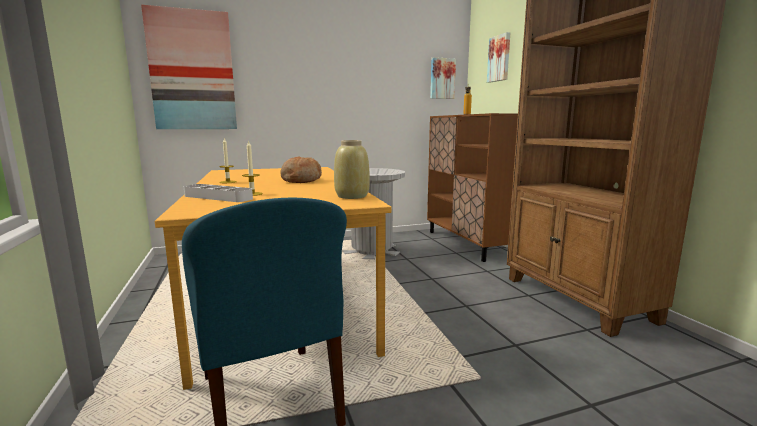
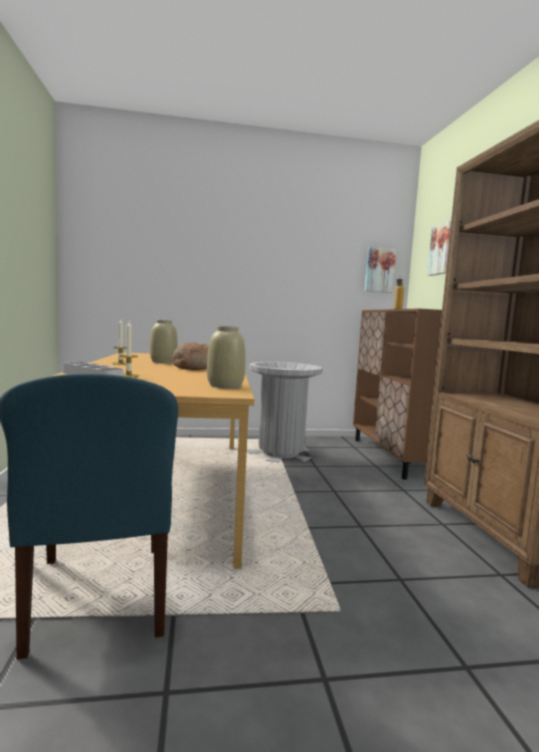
camera: 10 degrees right, 5 degrees down
picture [141,5,237,129] -> none
none -> beige vase [150,320,178,363]

